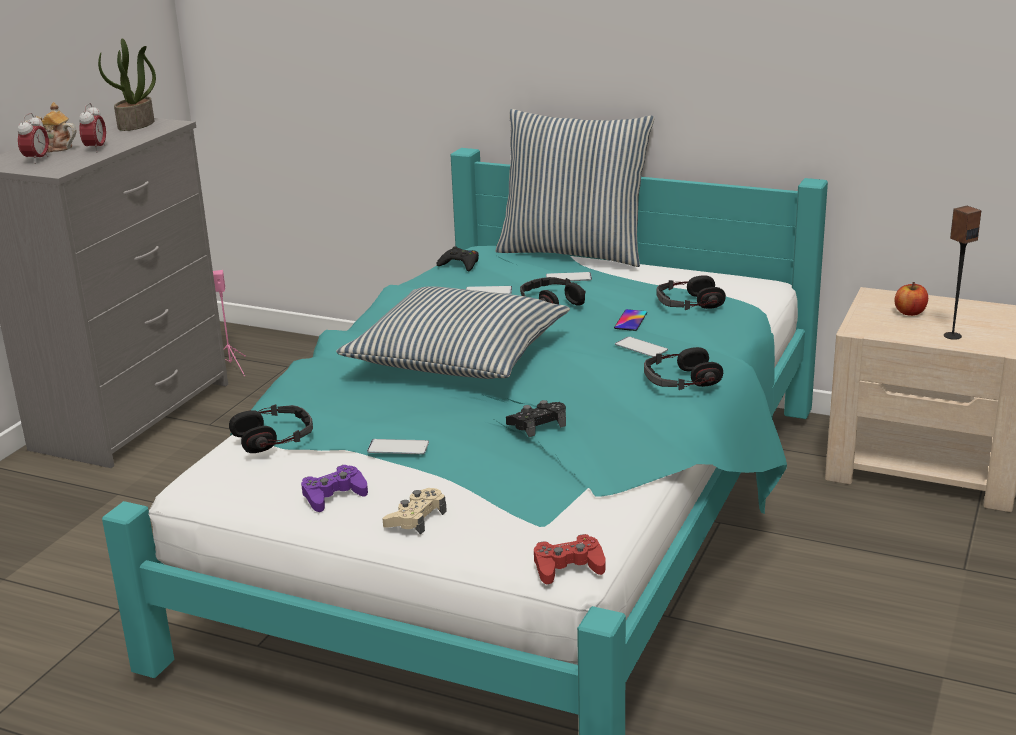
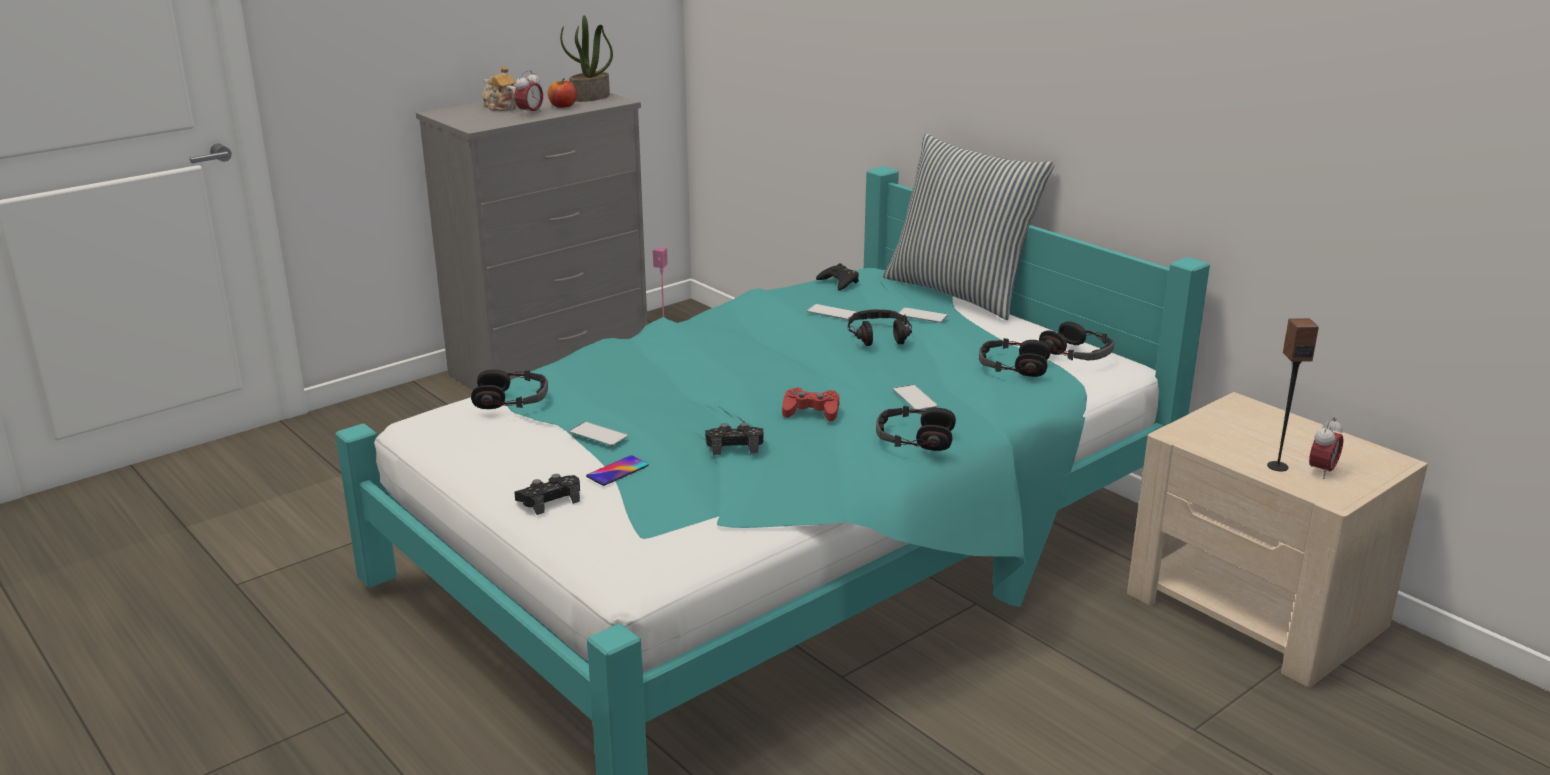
camera: 25 degrees right, 0 degrees up
alarm clock [17,113,49,164] -> alarm clock moved to [1309,417,1344,479]
purple game controller [301,465,368,512] -> none
pillow [336,286,570,379] -> none
beige game controller [382,488,447,535] -> black game controller [514,474,580,515]
red game controller [534,534,606,584] -> red game controller moved to [782,387,839,421]
phone [614,309,647,331] -> phone moved to [586,455,649,486]
apple [894,282,928,316] -> apple moved to [548,78,577,108]
none -> headphones [1039,321,1114,361]

